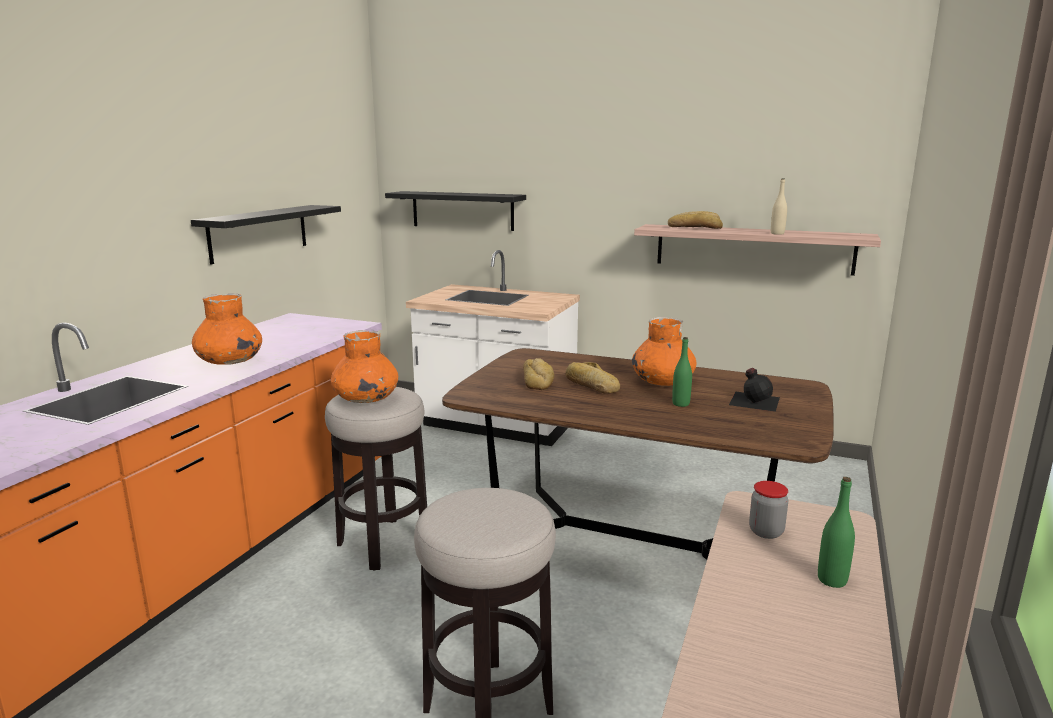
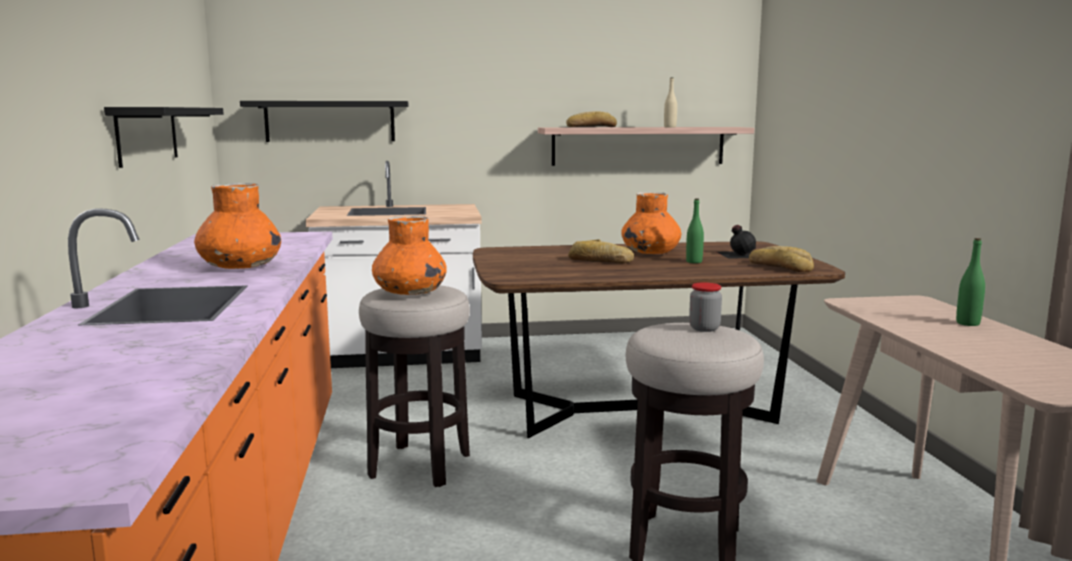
camera: 30 degrees left, 5 degrees down
bread [523,358,554,390] -> bread moved to [749,246,814,272]
jar [749,481,788,539] -> jar moved to [689,282,722,332]

